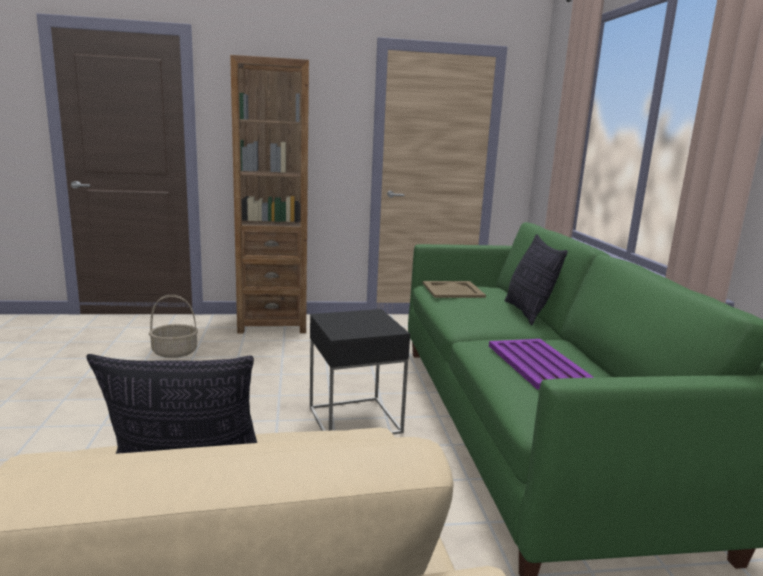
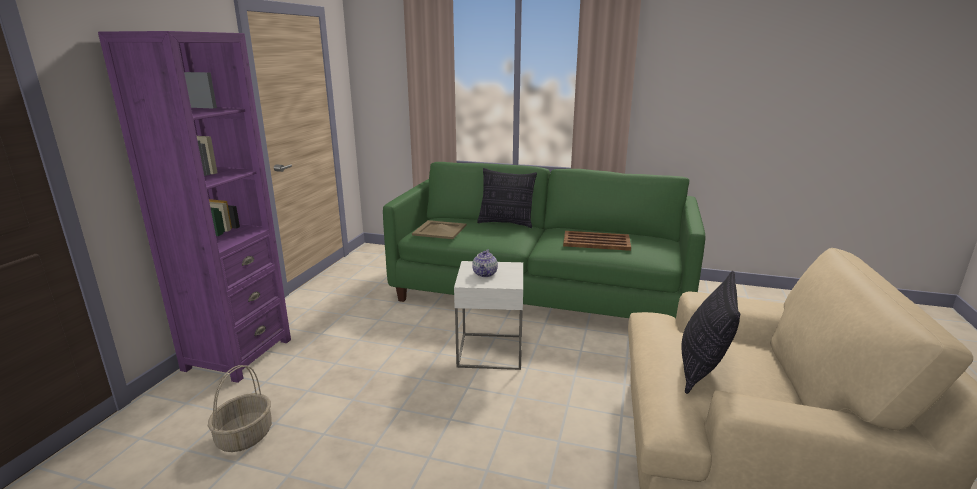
camera: 65 degrees left, 5 degrees up
brown bookcase [230,55,309,333] -> purple bookcase [98,31,291,383]
black side table [310,309,410,435] -> white side table [454,261,523,370]
purple tray [489,339,594,390] -> brown tray [563,231,631,251]
none -> teapot [472,250,498,277]

